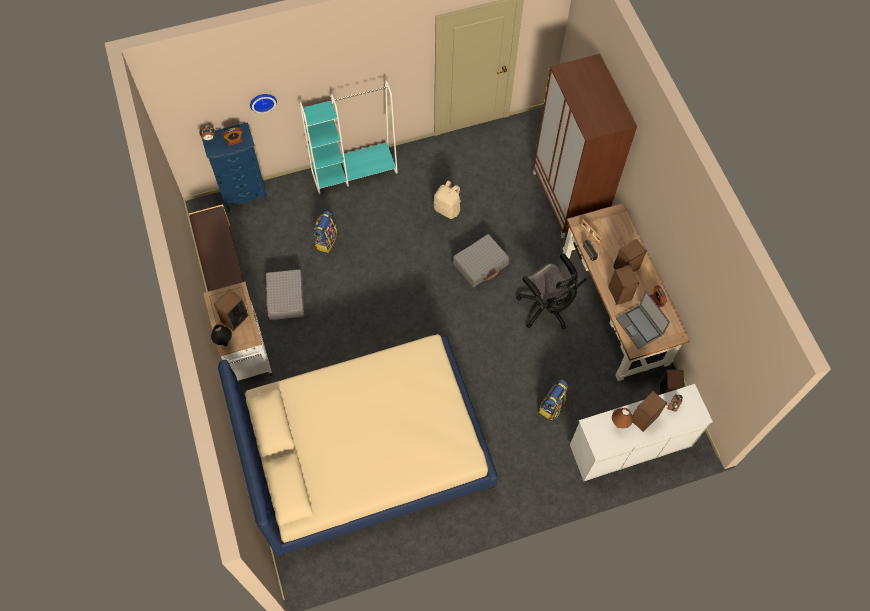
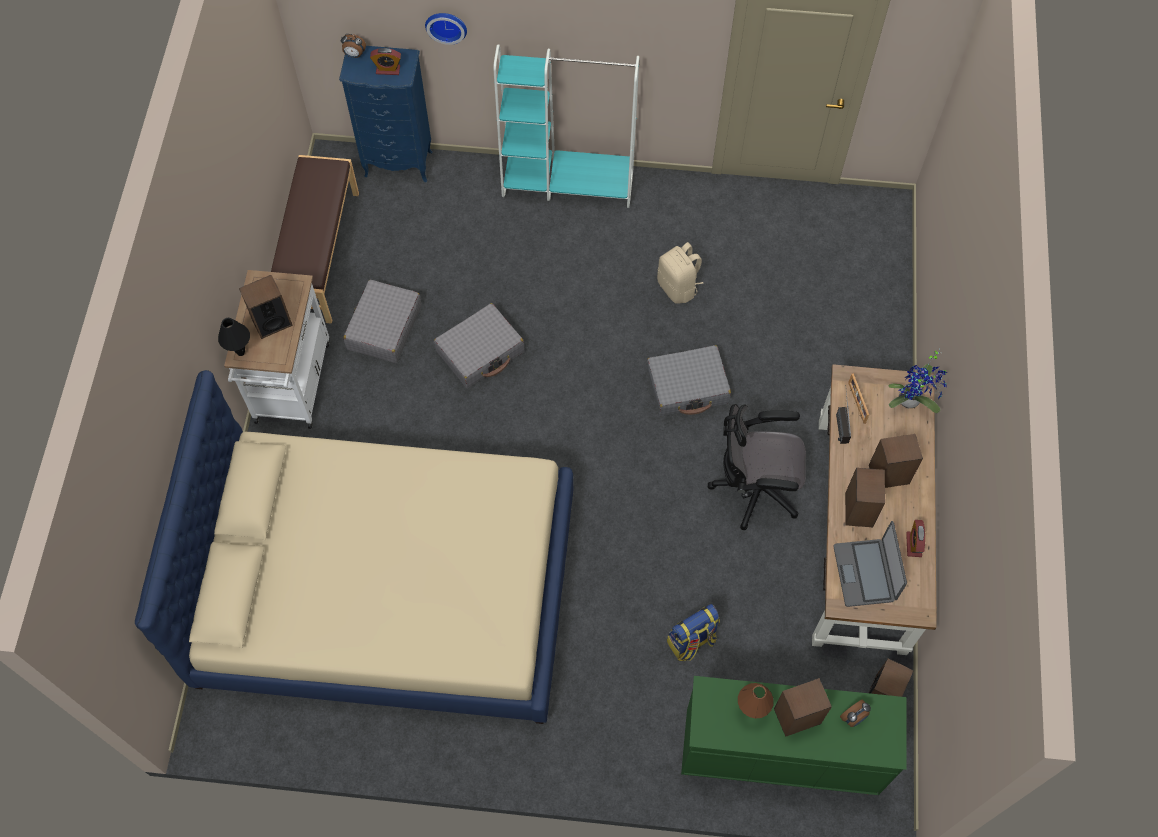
camera: 25 degrees right, 0 degrees up
backpack [314,211,338,253] -> none
office chair [516,253,586,330] -> office chair turned 105 degrees clockwise [708,404,806,530]
brown wardrobe [533,54,637,238] -> none
white cabinet [570,384,713,481] -> green cabinet [681,676,906,795]
none -> grey suitcase [434,303,524,388]
none -> potted plant [889,348,947,413]

